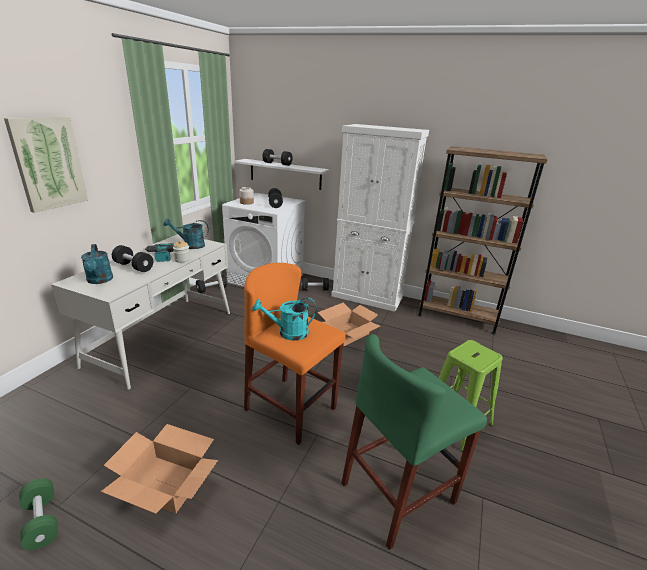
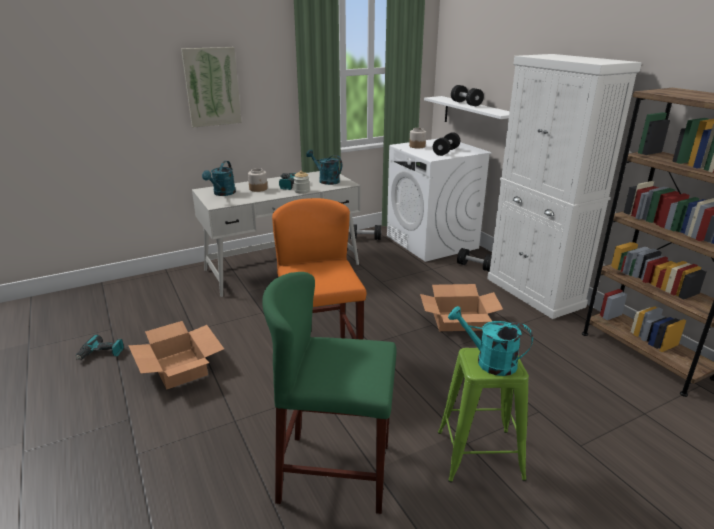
camera: 40 degrees right, 0 degrees up
green dumbbell [19,478,58,550] -> power drill [76,335,124,360]
black dumbbell [112,245,153,272] -> jar [248,168,268,192]
turquoise watering can [252,298,317,341] -> turquoise watering can moved to [448,306,533,376]

